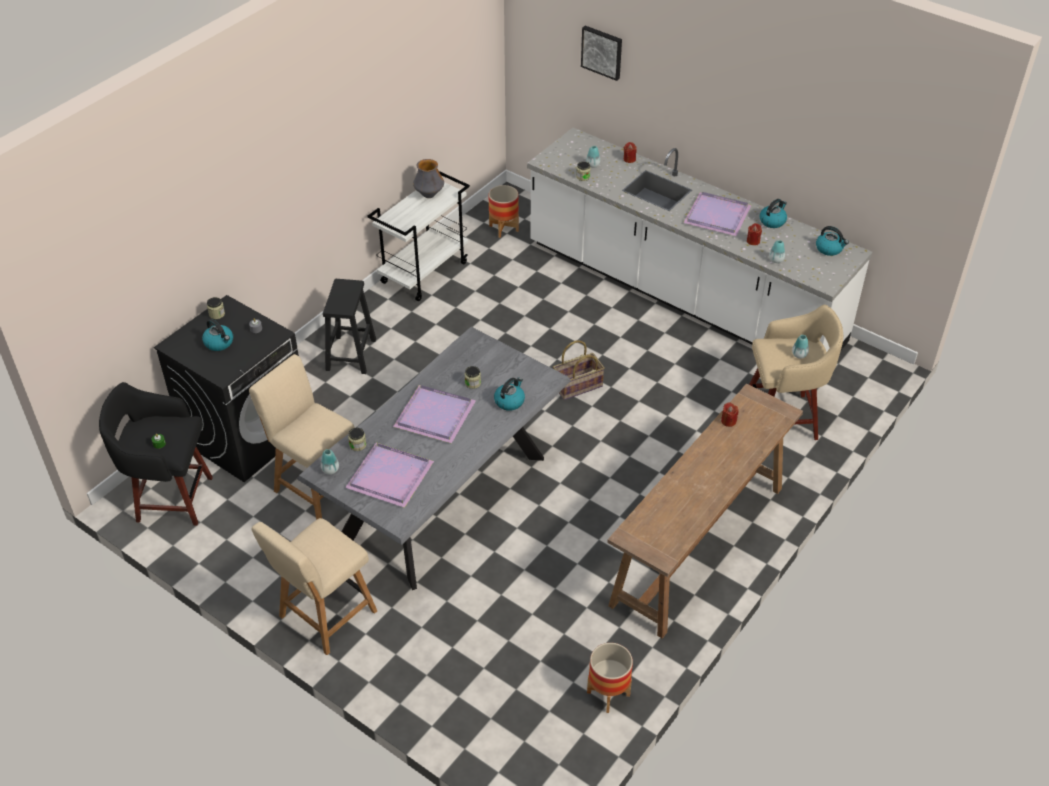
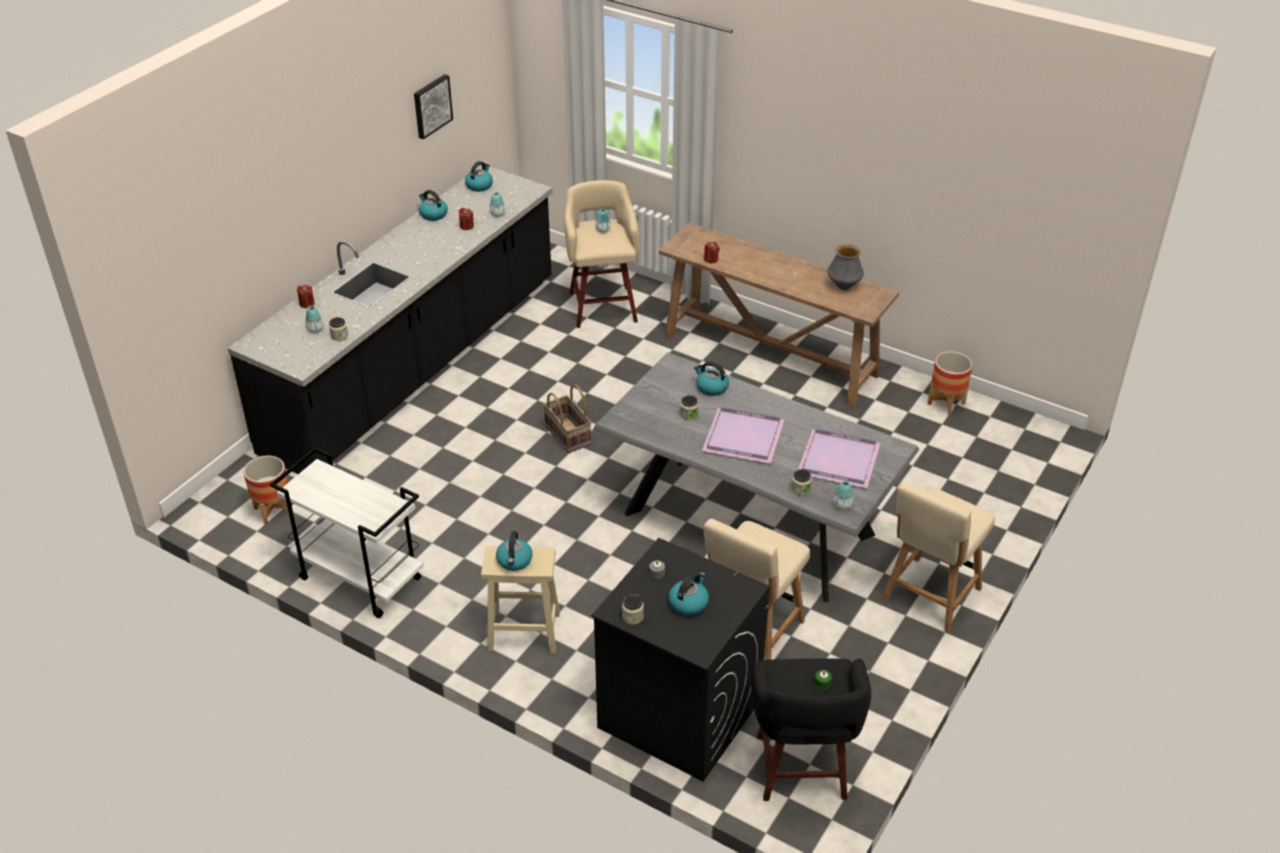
camera: 95 degrees left, 5 degrees down
beige chair [252,518,377,655] -> beige chair turned 90 degrees clockwise [882,482,995,633]
black stool [323,279,376,374] -> beige stool [481,546,560,653]
vase [413,159,444,198] -> vase moved to [827,244,864,290]
white counter [527,128,873,352] -> black counter [228,166,553,474]
picture [581,26,622,81] -> picture moved to [414,74,453,139]
purple tray [683,192,751,236] -> none
none -> kettle [496,531,533,571]

